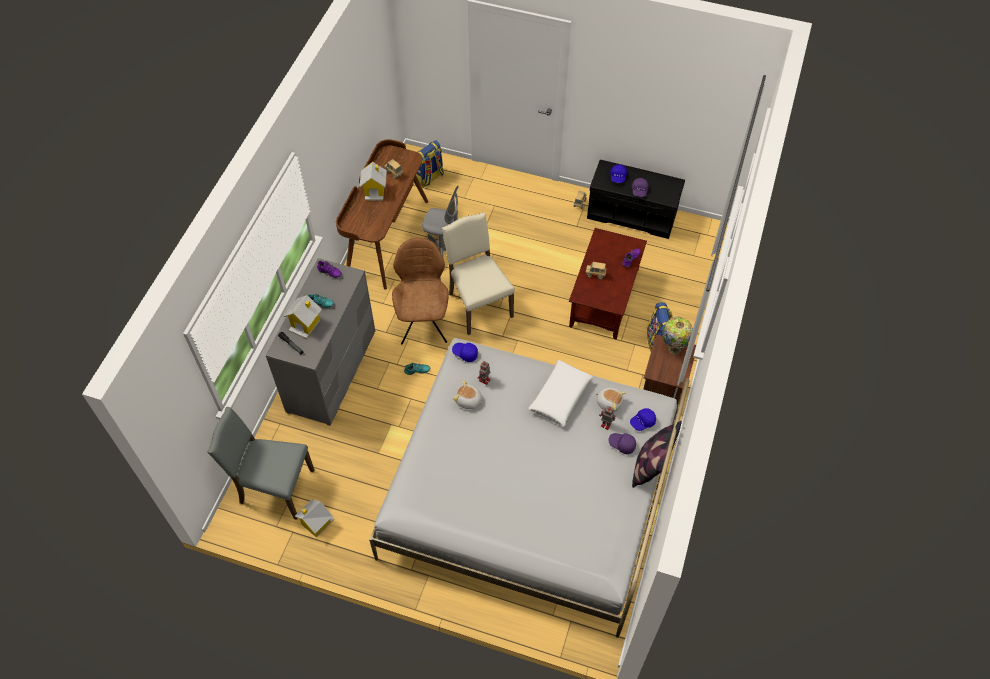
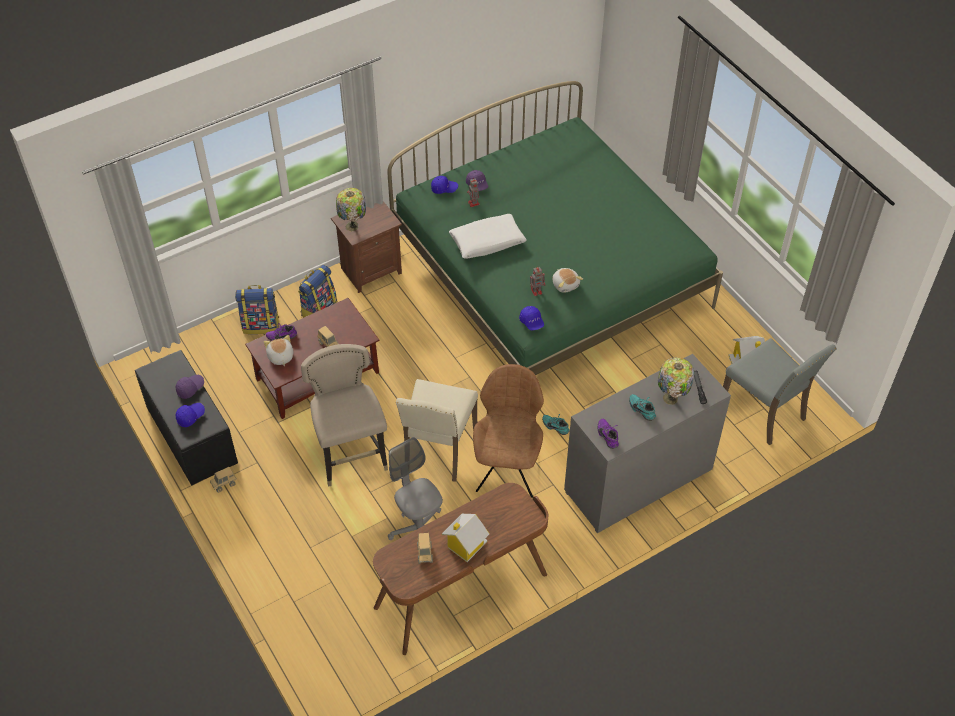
camera: 140 degrees left, 5 degrees down
toy house [284,295,322,339] -> table lamp [658,357,694,405]
white bed [369,338,690,638] -> green bed [387,81,723,375]
brown chair [392,238,449,345] -> brown chair turned 150 degrees clockwise [473,364,544,498]
backpack [416,141,444,188] -> backpack moved to [235,285,279,334]
plush toy [596,388,626,412] -> plush toy moved to [264,335,293,366]
pillow [632,421,682,488] -> none
none -> beige stool [301,344,388,487]

